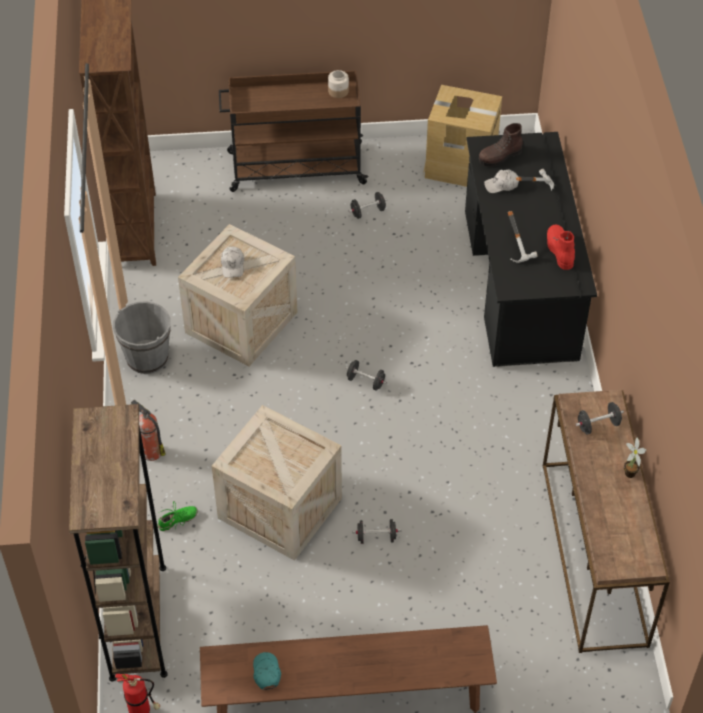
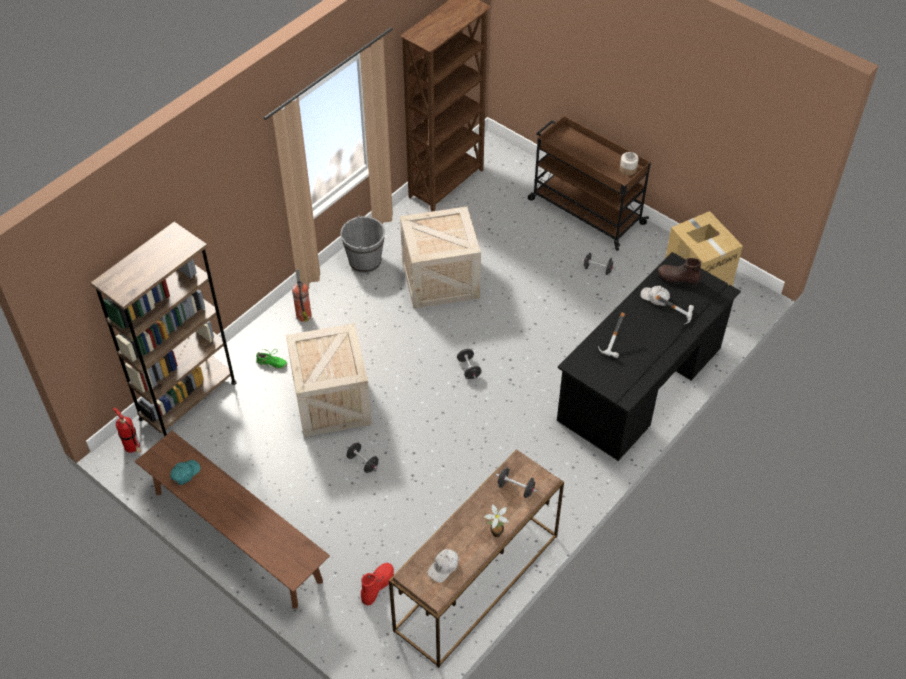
camera: 45 degrees right, 0 degrees up
white cap [221,247,244,278] -> white cap moved to [427,549,459,583]
red boot [547,224,575,270] -> red boot moved to [361,563,394,605]

